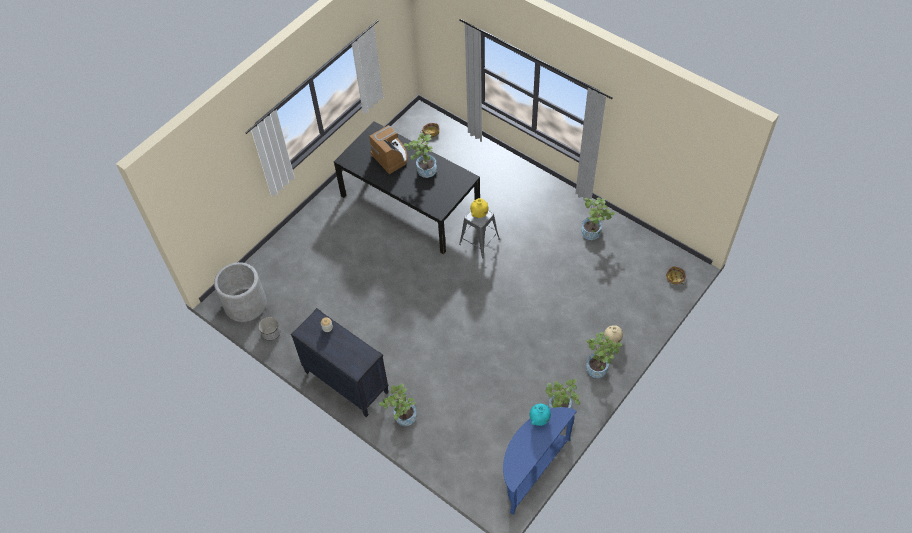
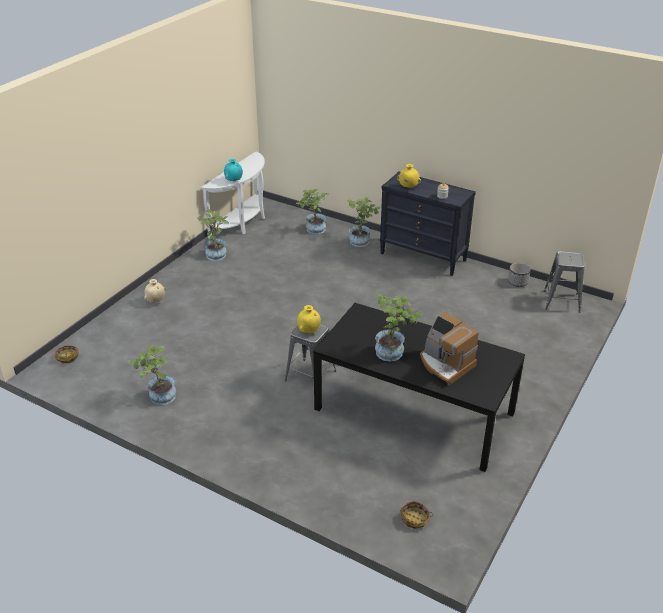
camera: 170 degrees right, 20 degrees down
grey planter [214,262,267,322] -> grey stool [544,251,585,313]
blue console table [503,407,577,515] -> white console table [201,151,265,239]
potted plant [586,332,622,378] -> potted plant moved to [296,189,329,234]
none -> yellow vase [397,164,421,188]

